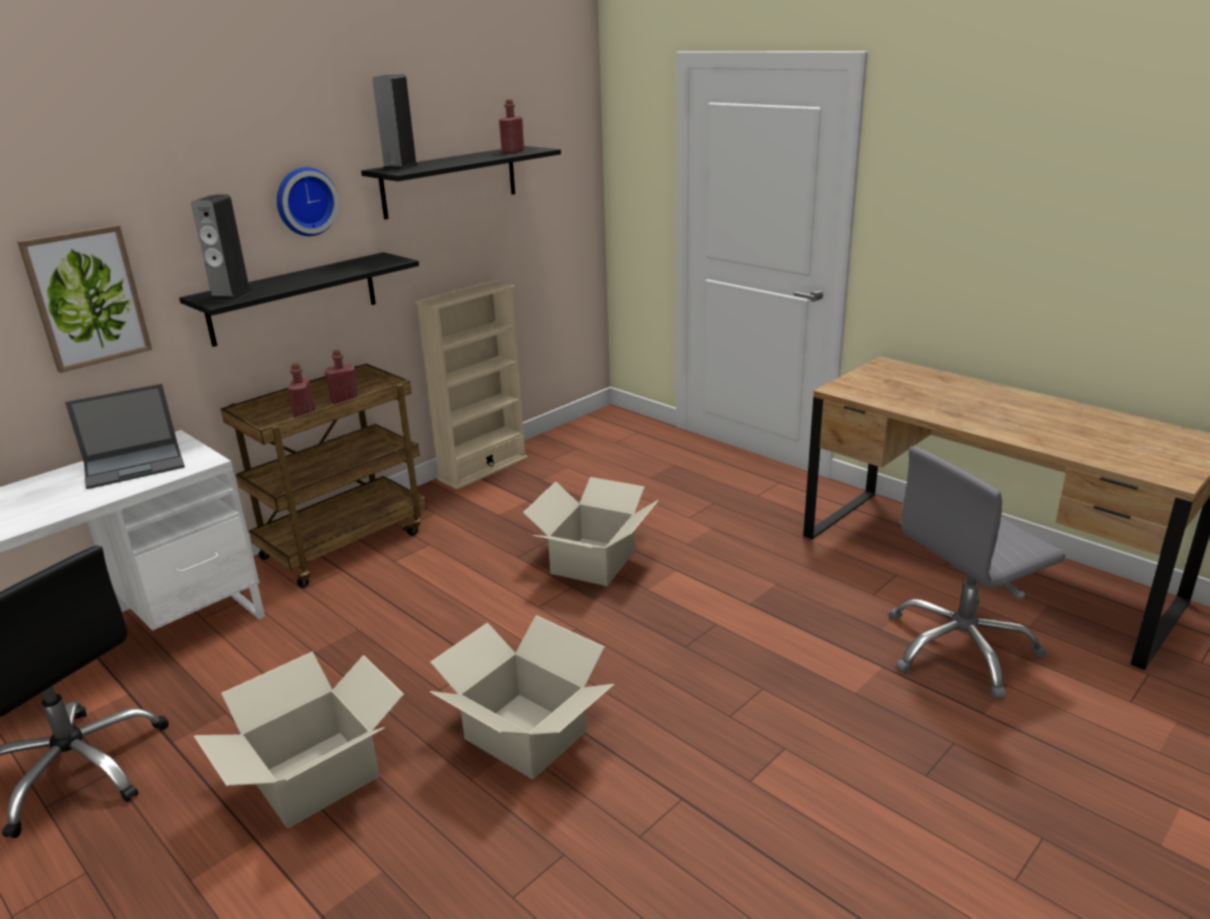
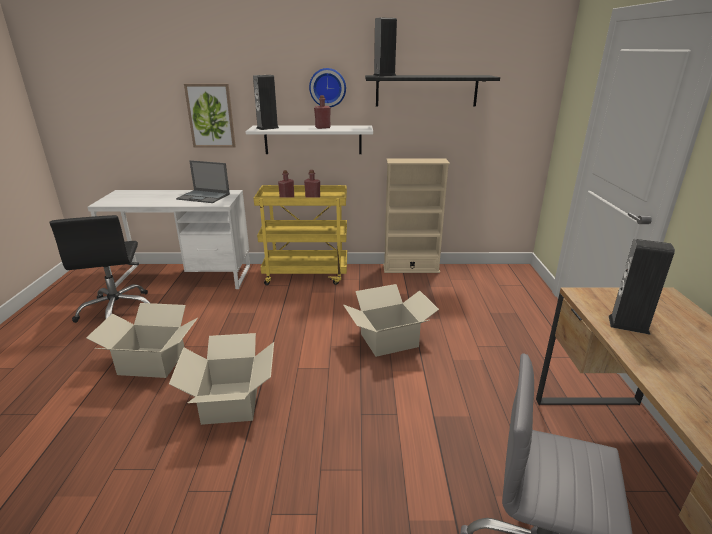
camera: 45 degrees right, 0 degrees up
black shelf [179,252,419,347] -> white shelf [245,126,373,154]
brown cart [221,364,427,588] -> yellow cart [254,185,347,285]
red bottle [499,99,524,153] -> red bottle moved to [314,95,331,129]
none -> speaker [609,239,675,335]

